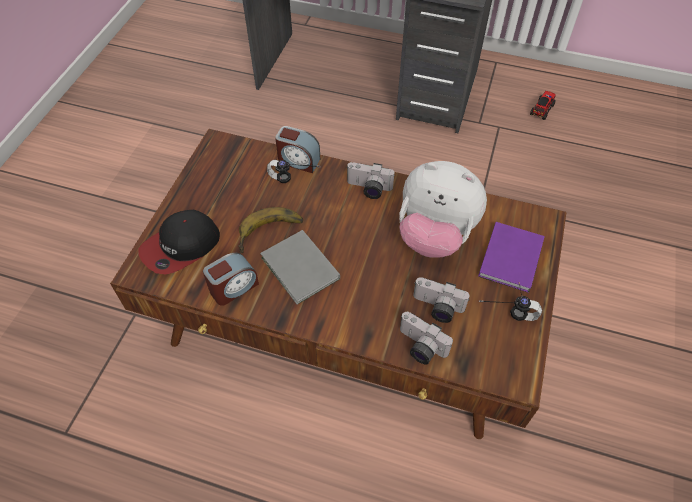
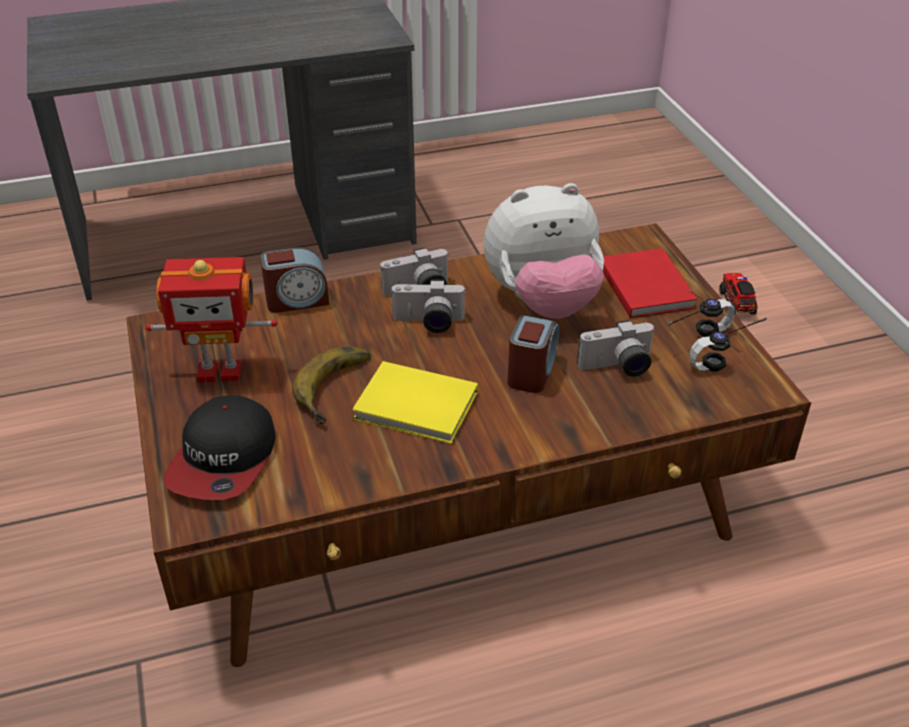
camera: 35 degrees left, 15 degrees down
alarm clock [203,253,259,306] -> alarm clock moved to [508,315,559,393]
grey book [260,230,340,305] -> yellow book [352,361,478,444]
headphones [267,160,321,183] -> headphones moved to [690,317,767,372]
camera [400,312,453,364] -> camera moved to [390,280,466,333]
purple book [478,222,545,293] -> red book [603,248,698,318]
toy truck [530,91,556,120] -> toy truck moved to [719,273,758,315]
none -> toy robot [146,257,278,383]

